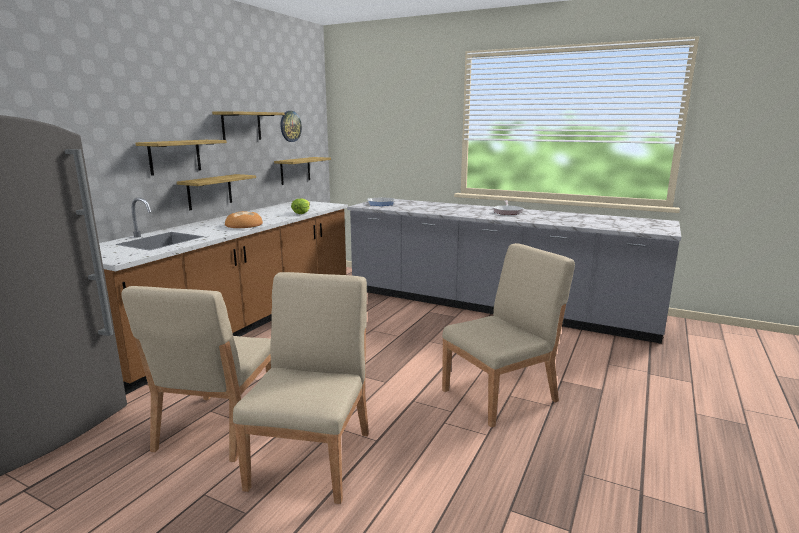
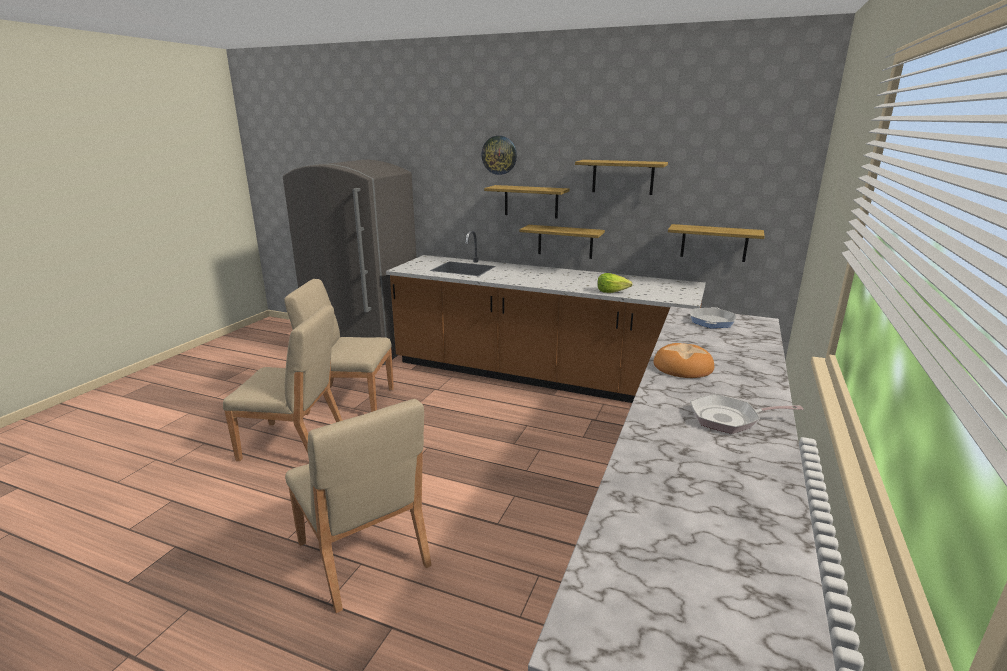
camera: 85 degrees right, 5 degrees up
bread [225,211,263,228] -> bread moved to [653,343,714,378]
wall clock [281,111,302,142] -> wall clock moved to [481,136,517,175]

